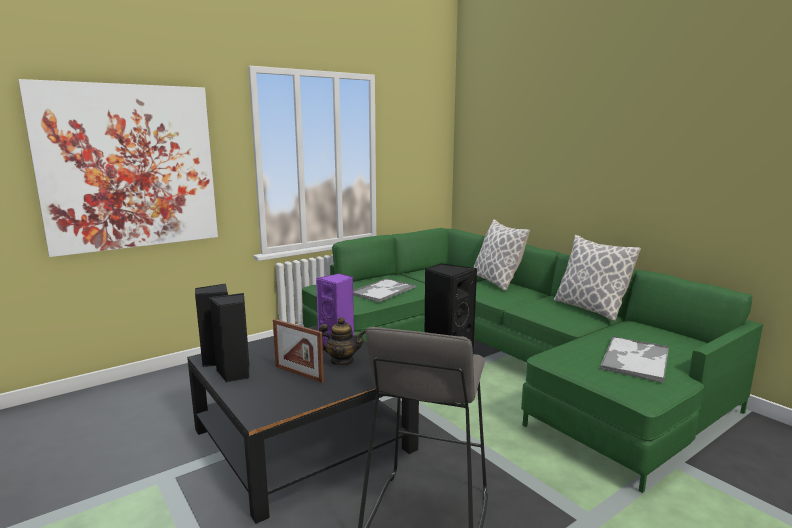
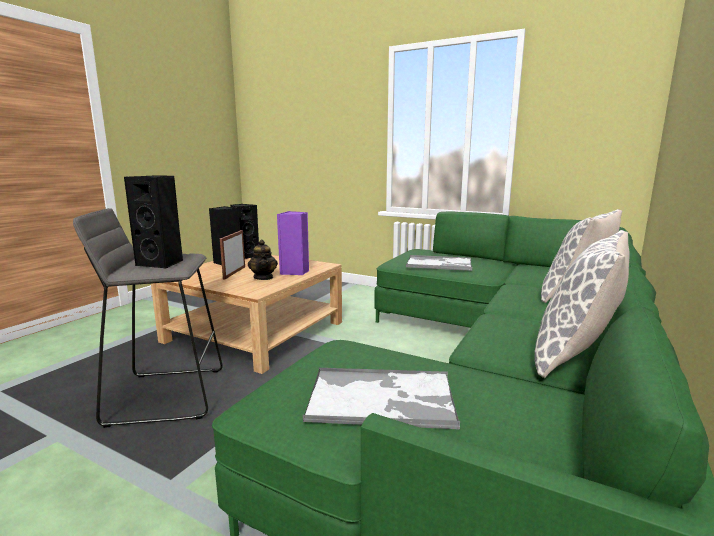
camera: 65 degrees right, 0 degrees up
picture [18,79,218,257] -> none
black coffee table [187,325,419,524] -> beige coffee table [151,255,342,374]

